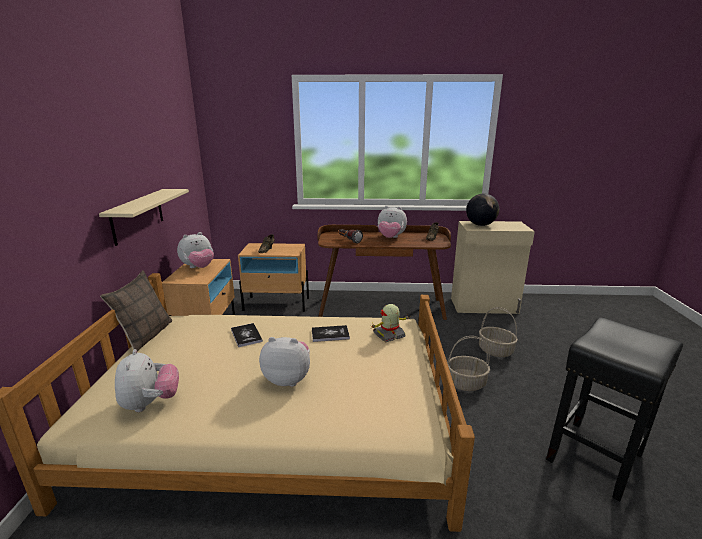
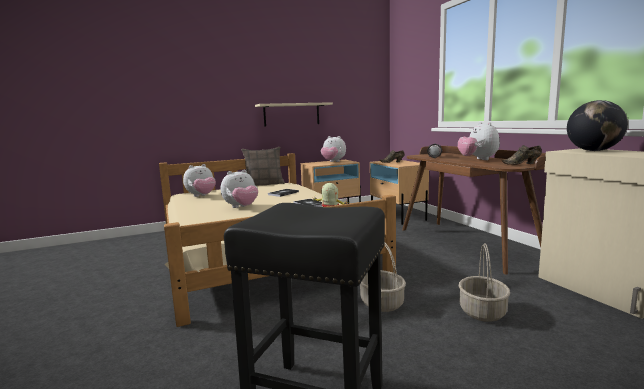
camera: 65 degrees right, 10 degrees down
plush toy [259,337,310,387] -> plush toy turned 75 degrees clockwise [221,170,258,208]

